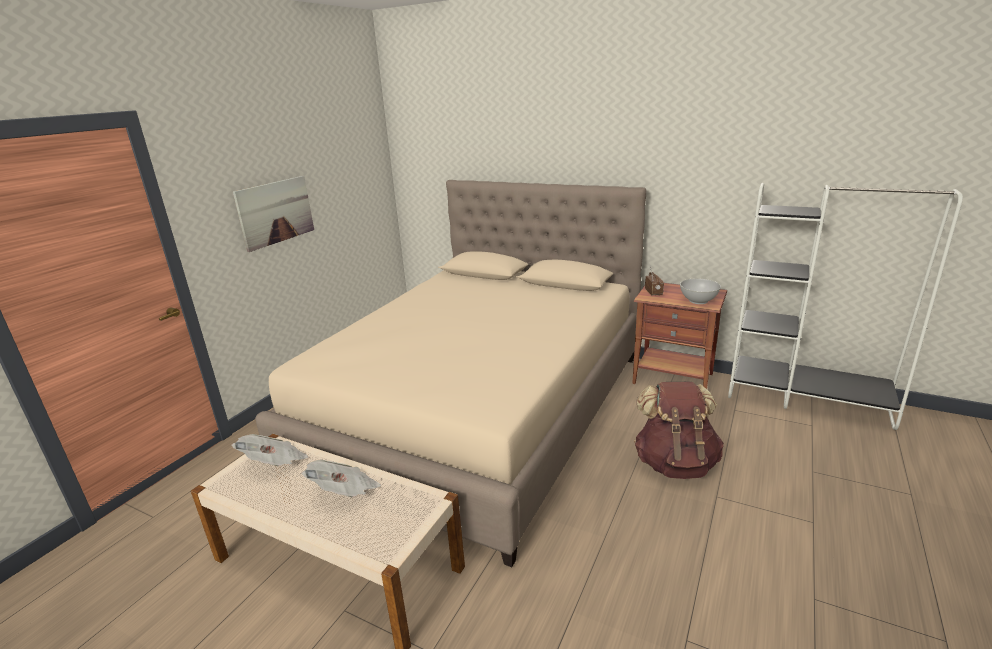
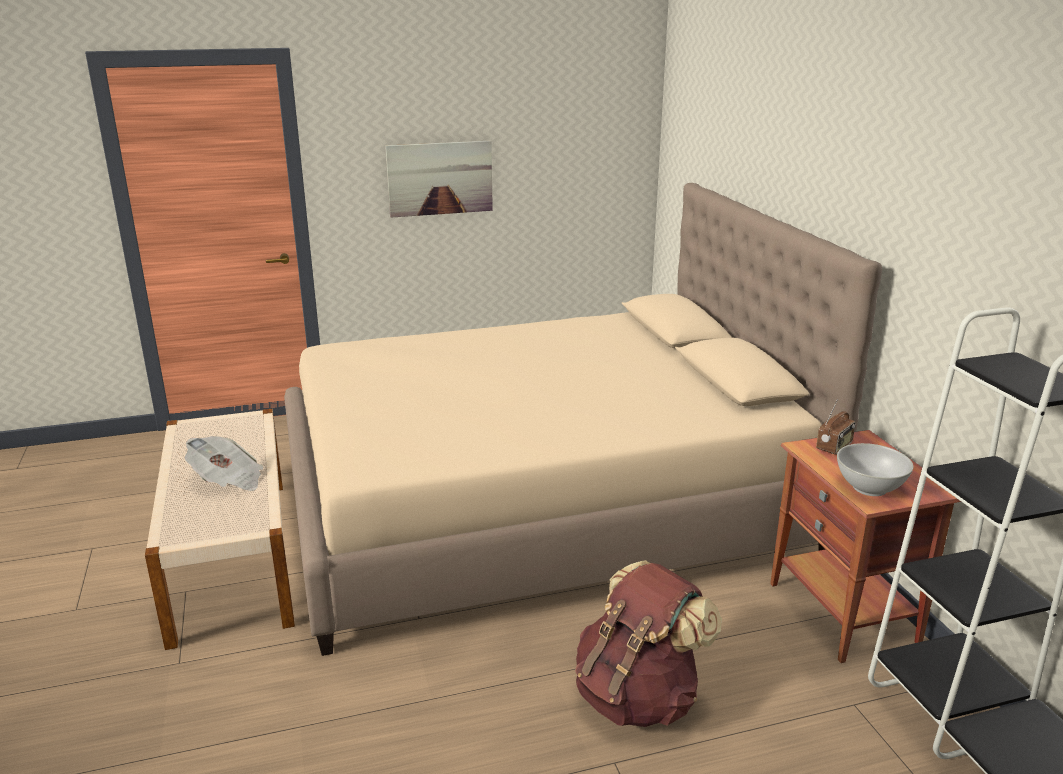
camera: 45 degrees right, 0 degrees up
newspaper [231,434,309,466] -> none

